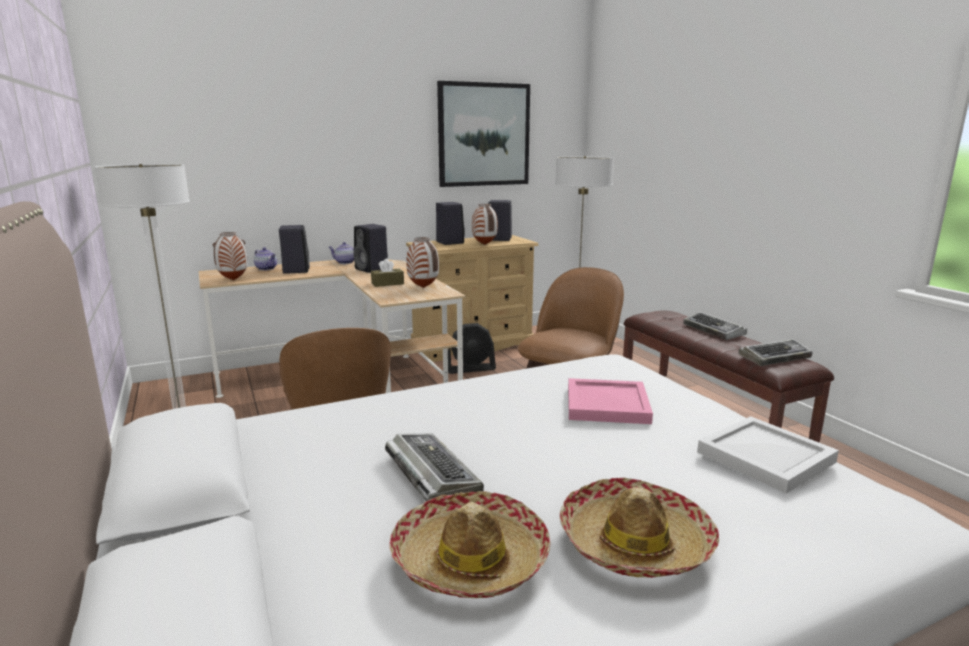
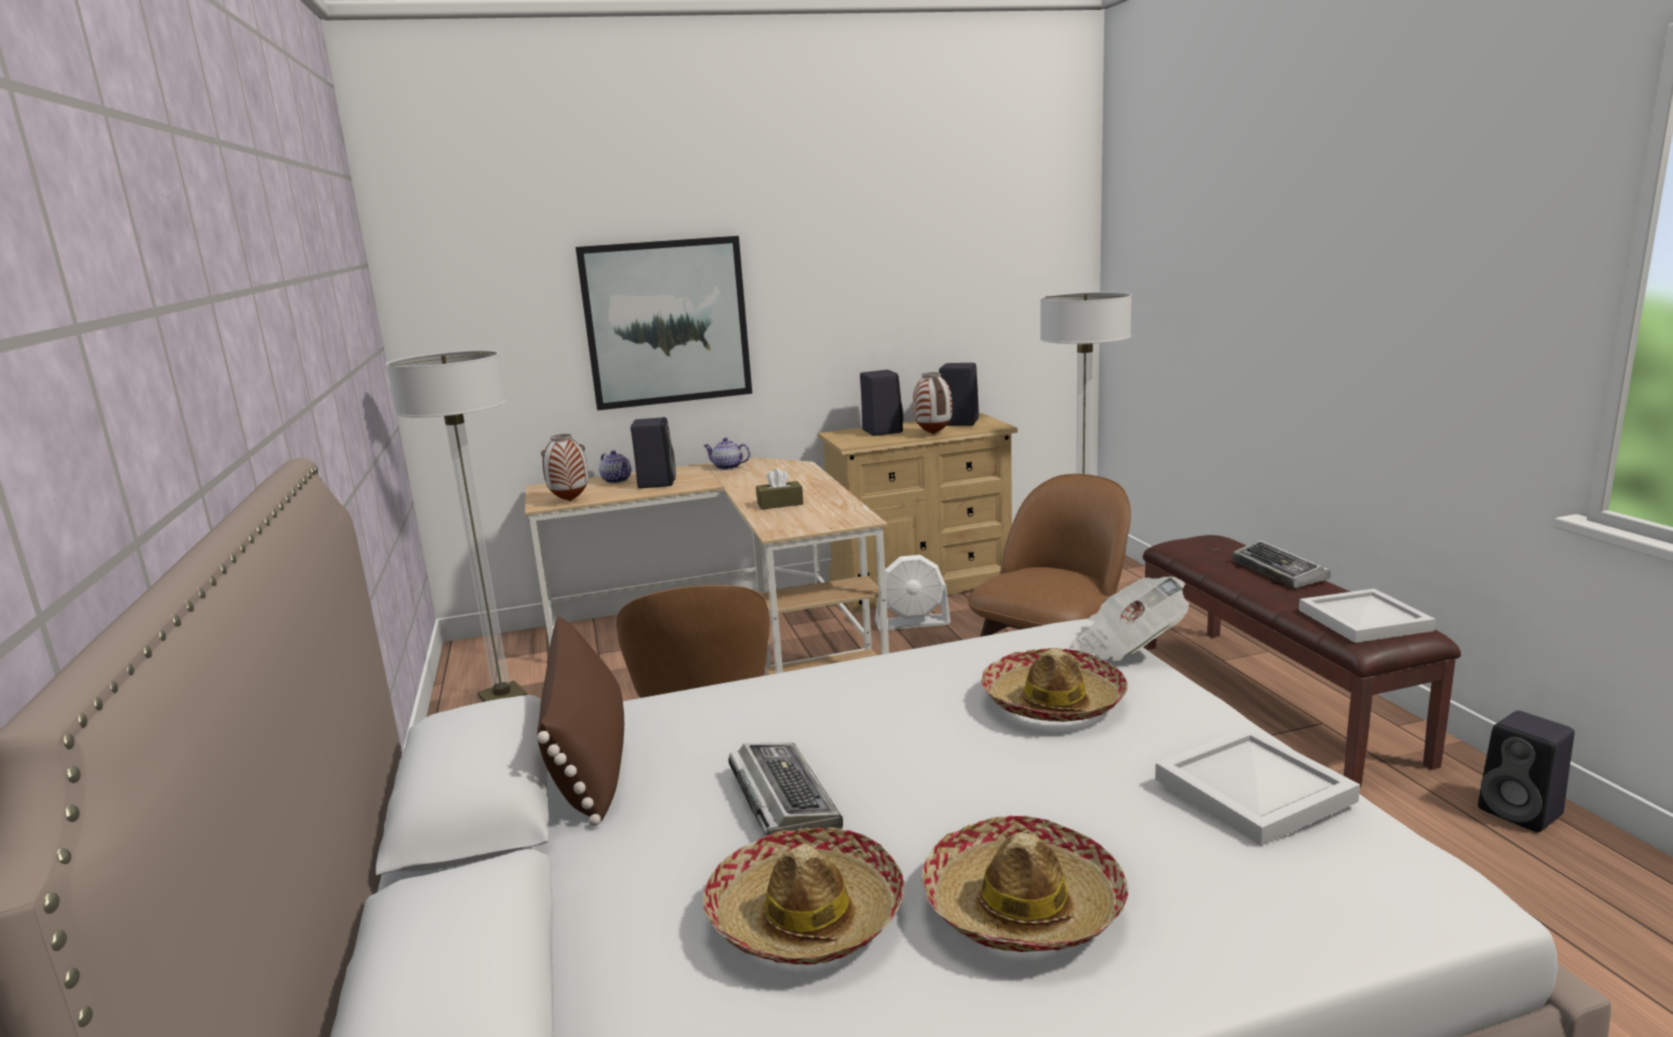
camera: 10 degrees right, 0 degrees up
black speaker [353,224,388,273] -> black speaker moved to [1478,711,1575,832]
vase [406,237,439,288] -> none
picture [437,81,530,187] -> picture moved to [576,236,752,411]
black fan [448,323,496,374] -> white fan [875,555,951,631]
pink tray [568,378,653,424] -> hat [981,648,1128,722]
keyboard [738,339,812,366] -> white tray [1299,589,1436,643]
none -> brown pillow [537,616,624,826]
none -> newspaper [1071,577,1189,661]

